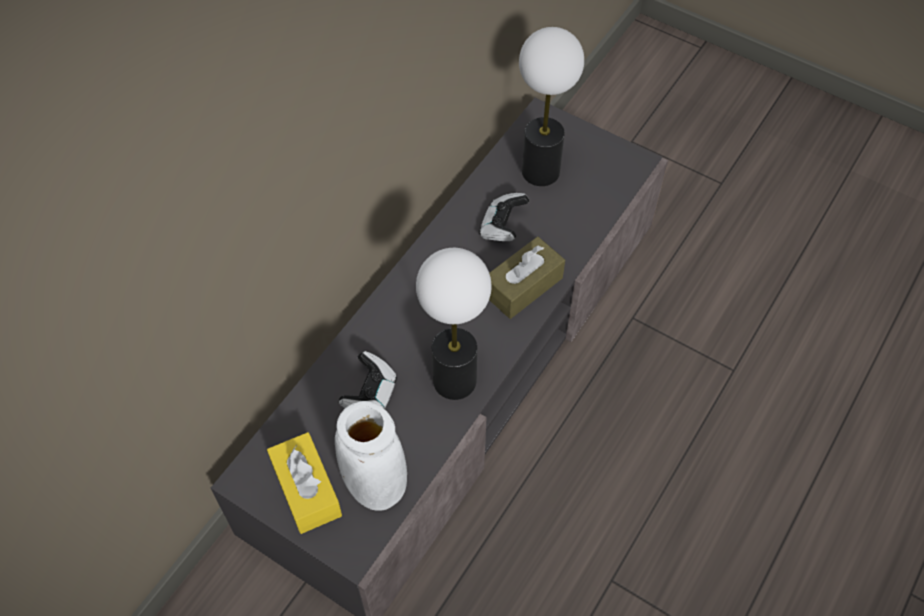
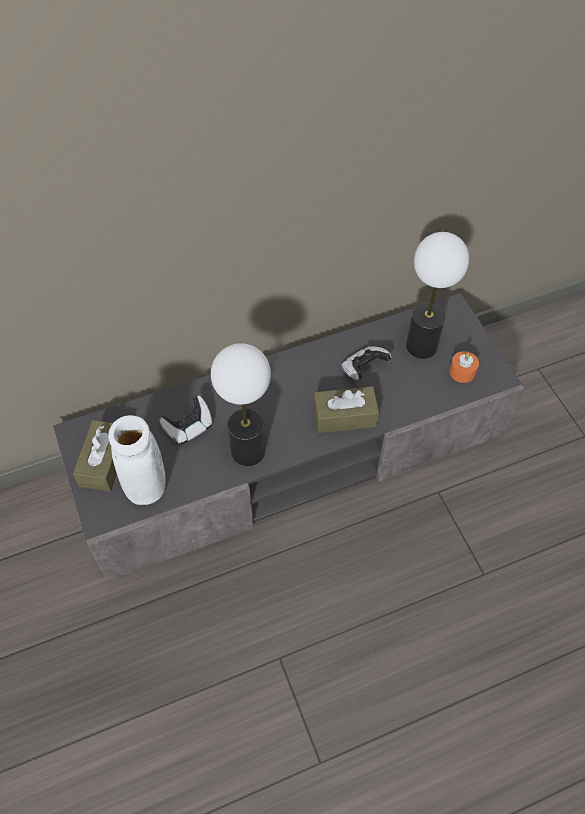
camera: 35 degrees right, 0 degrees up
yellow tissue box [267,432,342,534] -> brown tissue box [73,420,117,492]
none -> orange candle [449,351,479,383]

